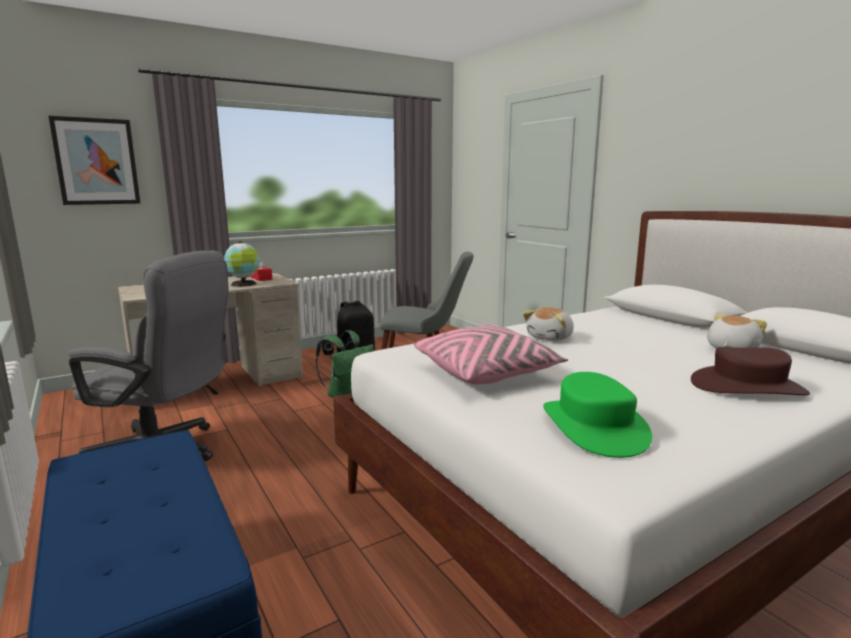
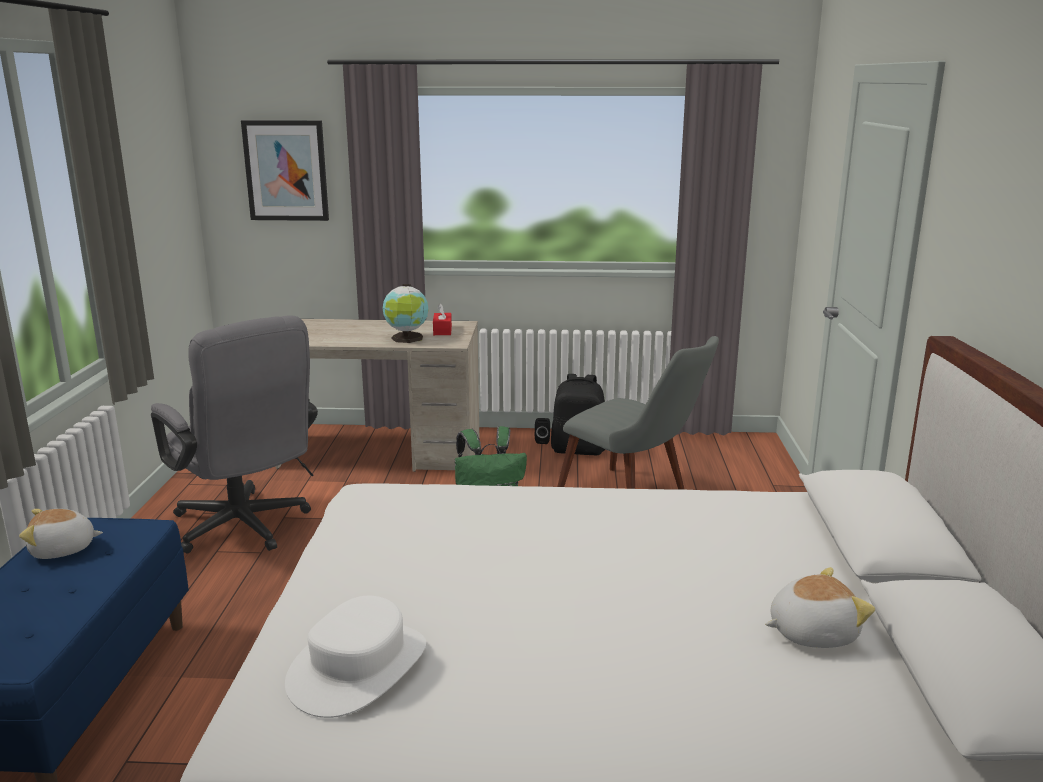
camera: 35 degrees right, 5 degrees up
pink pillow [414,325,568,384] -> none
plush toy [523,307,574,341] -> plush toy moved to [19,509,103,559]
green hat [543,372,652,458] -> white hat [285,596,426,718]
brown hat [691,347,810,395] -> none

